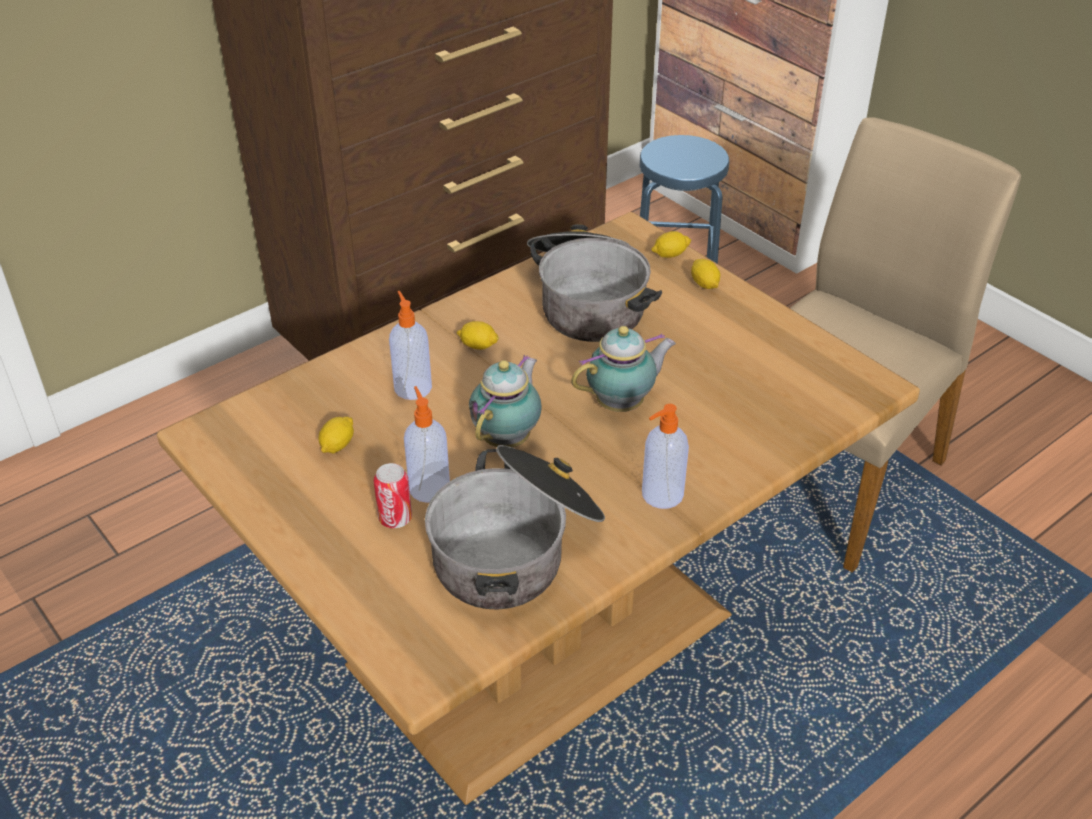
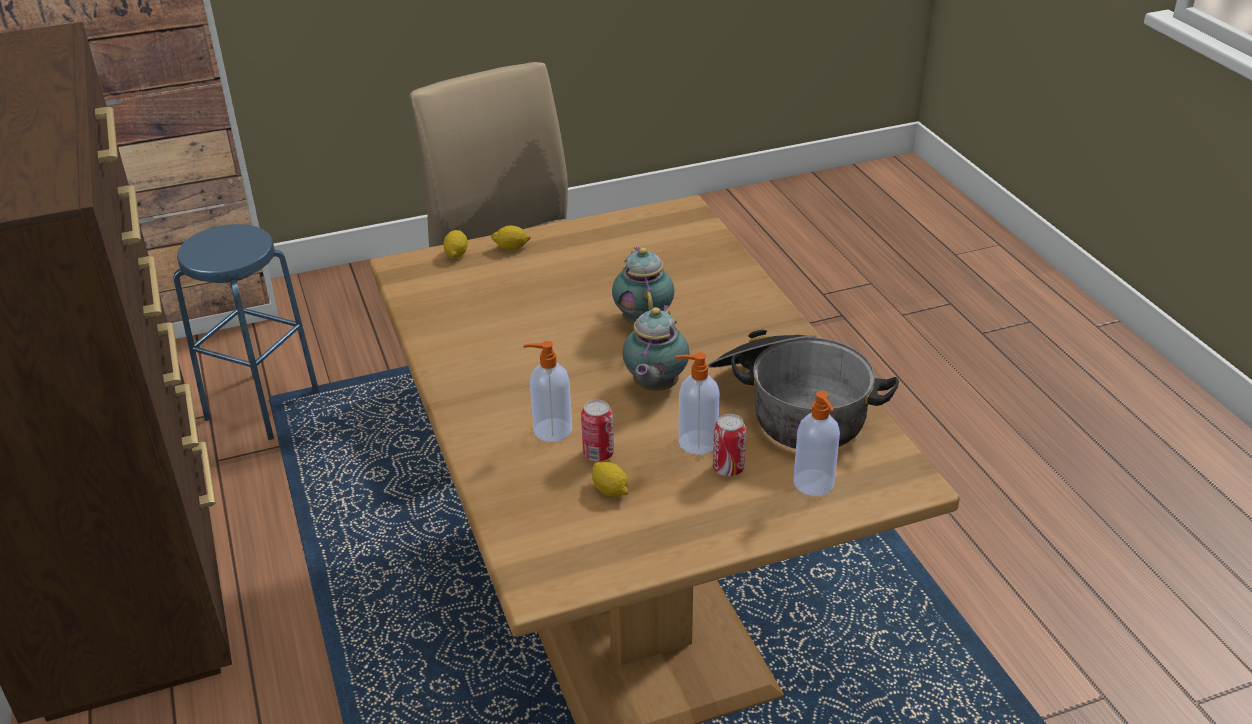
camera: 70 degrees left, 5 degrees down
lemon [456,321,499,350] -> none
teapot [469,355,542,447] -> teapot turned 120 degrees counterclockwise [622,305,689,391]
cooking pot [527,224,662,342] -> none
soap dispenser [642,404,689,509] -> soap dispenser moved to [793,391,840,496]
none -> can [581,400,614,461]

